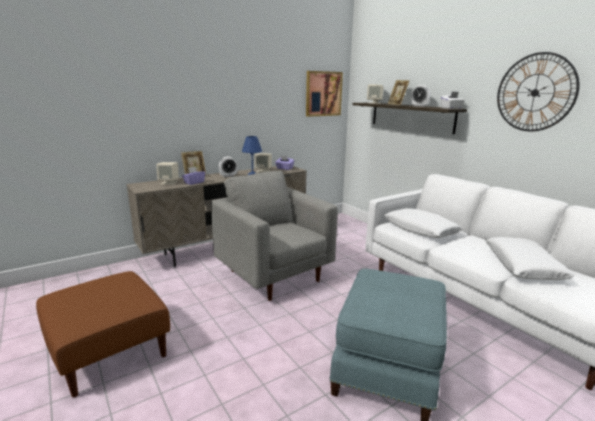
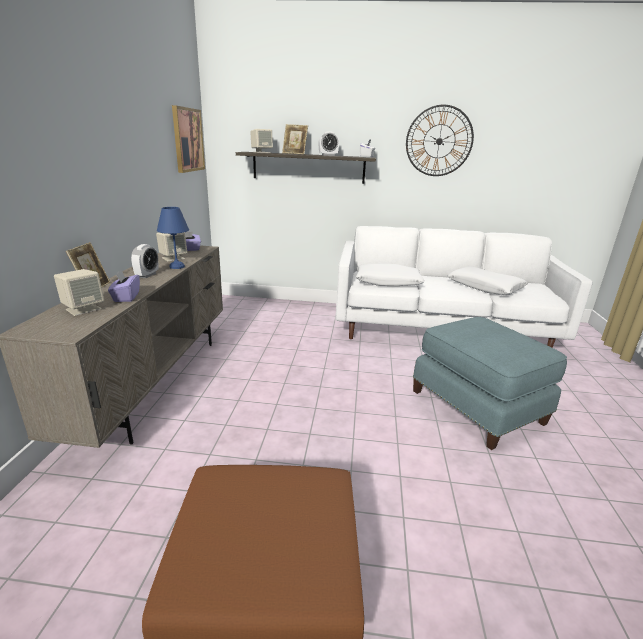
camera: 50 degrees left, 5 degrees up
grey armchair [211,171,338,301] -> none

